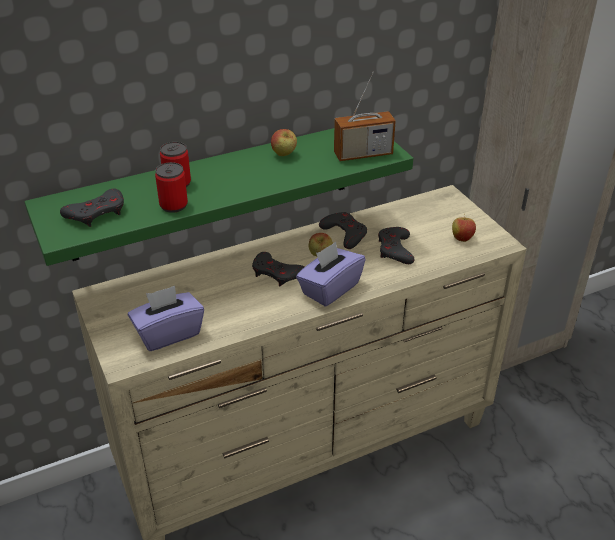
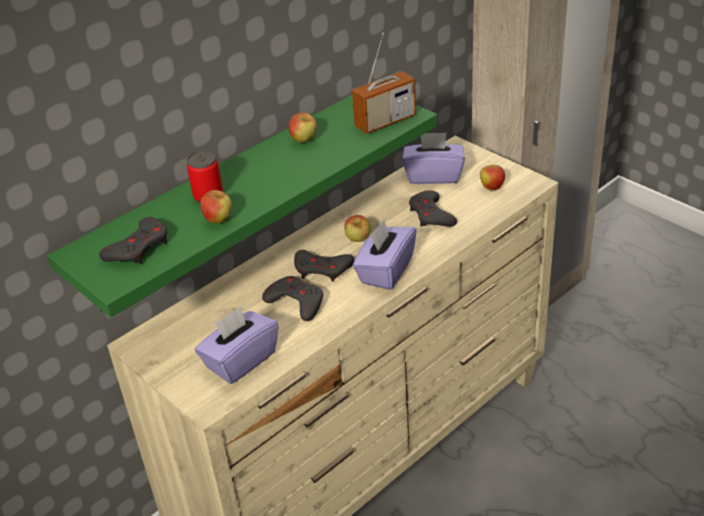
camera: 15 degrees left, 0 degrees up
can [155,162,188,213] -> apple [200,190,232,223]
grey game controller [319,212,367,249] -> grey game controller moved to [262,276,323,321]
none -> purple tissue box [402,132,465,184]

